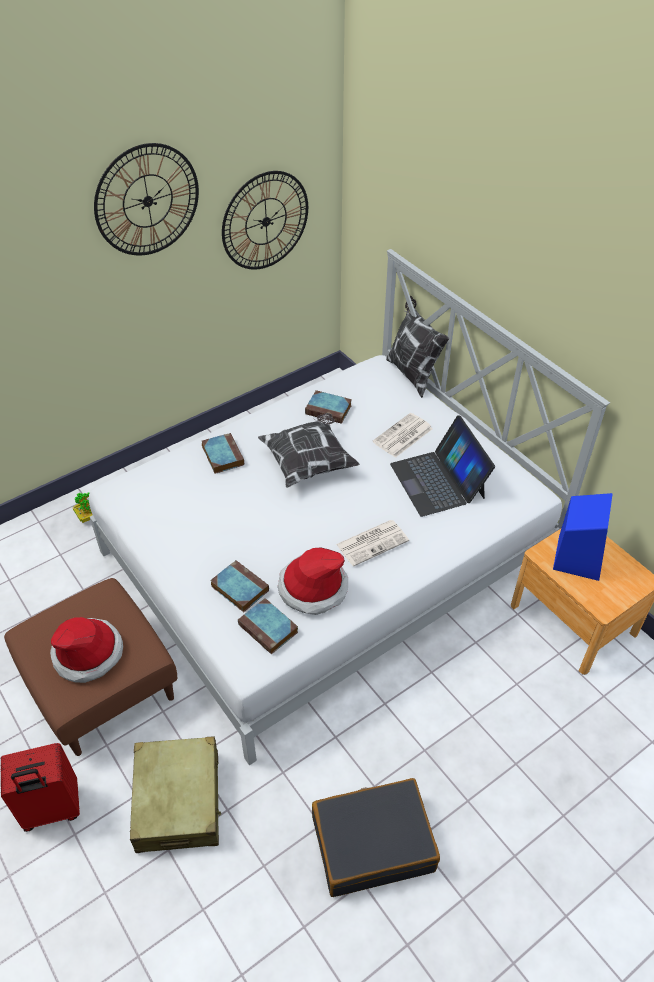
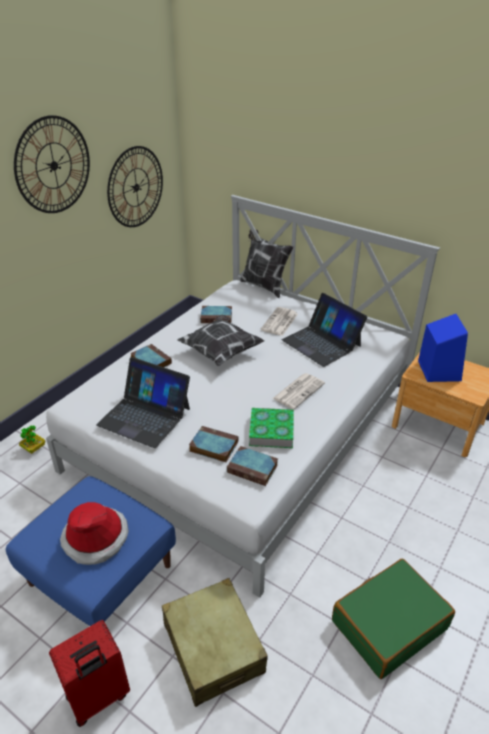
camera: 20 degrees left, 10 degrees down
brown ottoman [4,578,177,756] -> blue ottoman [6,476,176,626]
hat [278,547,348,615] -> book [249,408,294,448]
black suitcase [312,778,440,897] -> green suitcase [332,559,455,679]
none -> laptop [96,357,190,448]

